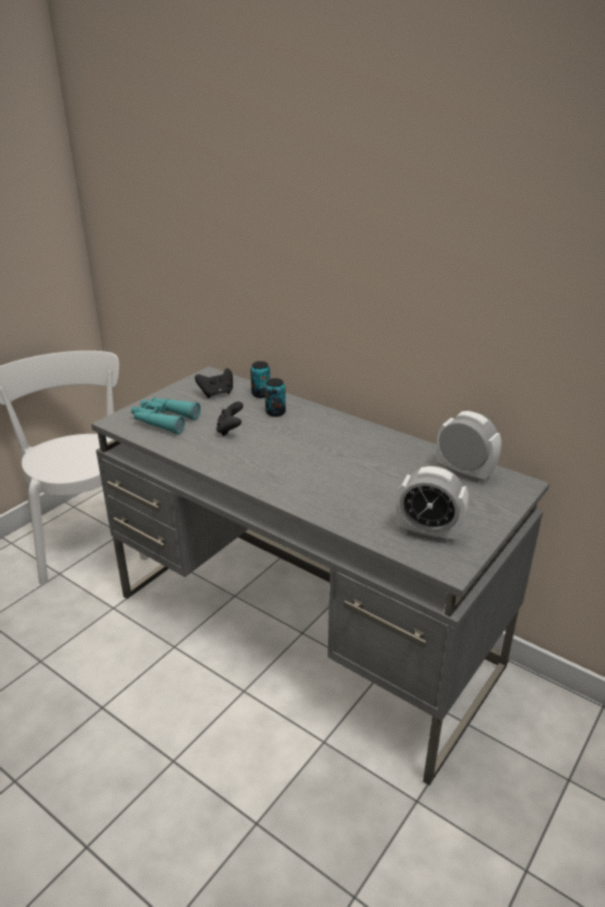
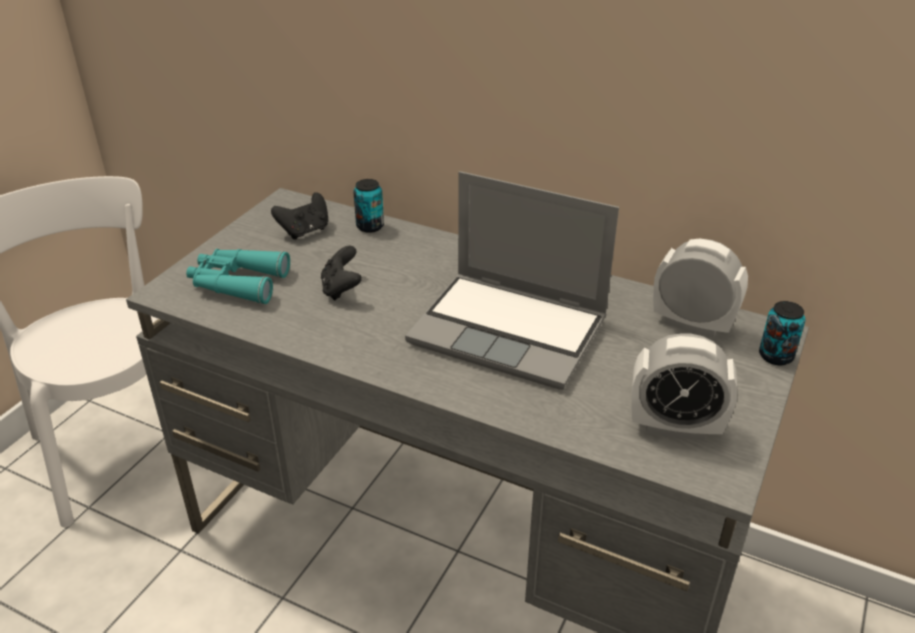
camera: 10 degrees left, 5 degrees up
can [265,378,286,417] -> can moved to [759,301,805,365]
none -> laptop [405,171,619,390]

